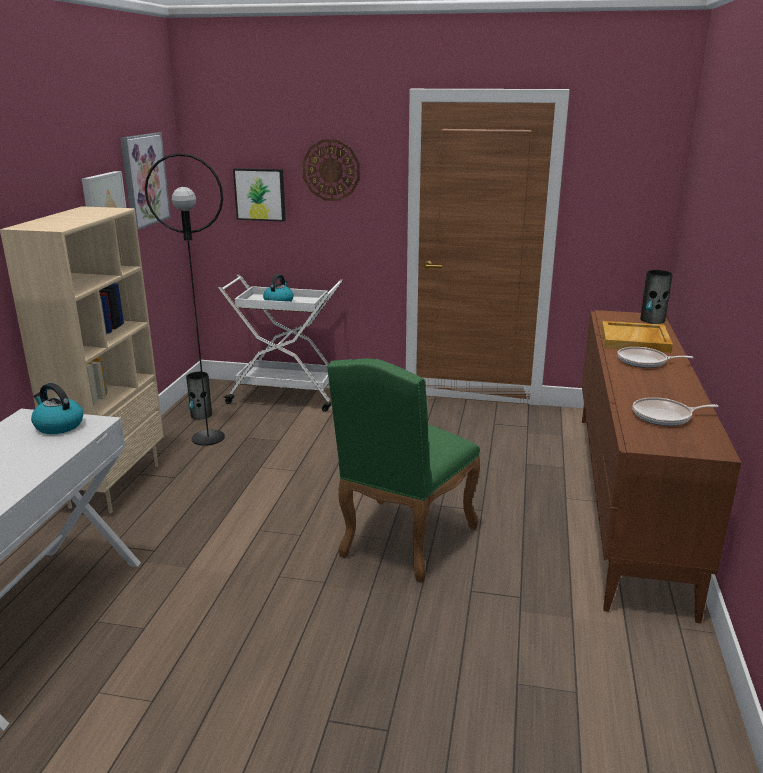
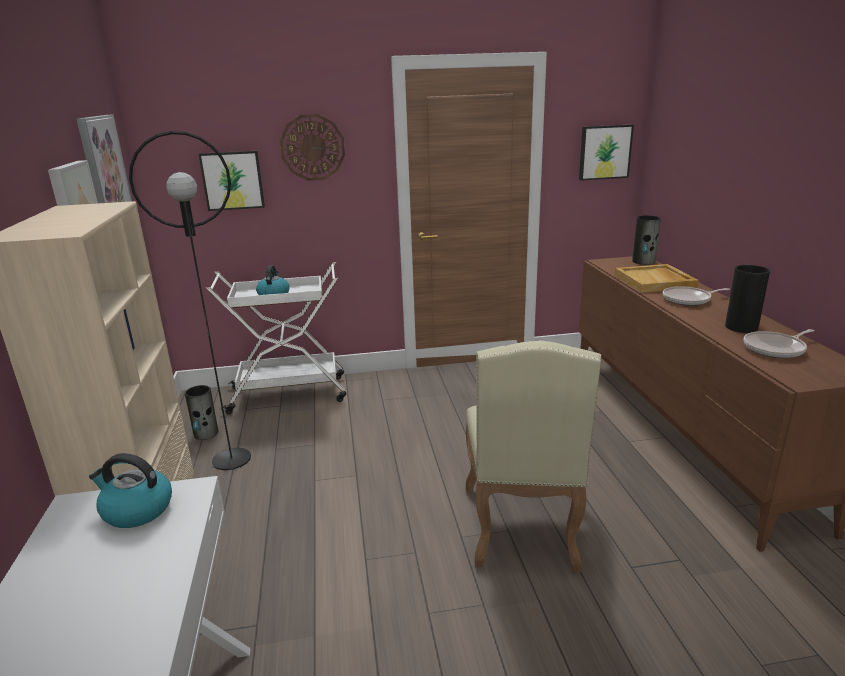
camera: 20 degrees left, 0 degrees up
green chair [327,358,480,583] -> beige chair [466,340,601,573]
none -> picture [579,124,634,181]
none -> vase [725,265,770,333]

